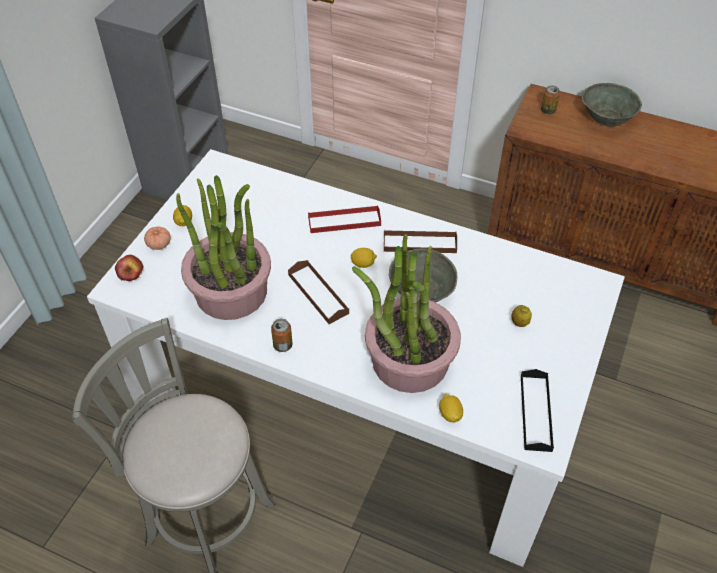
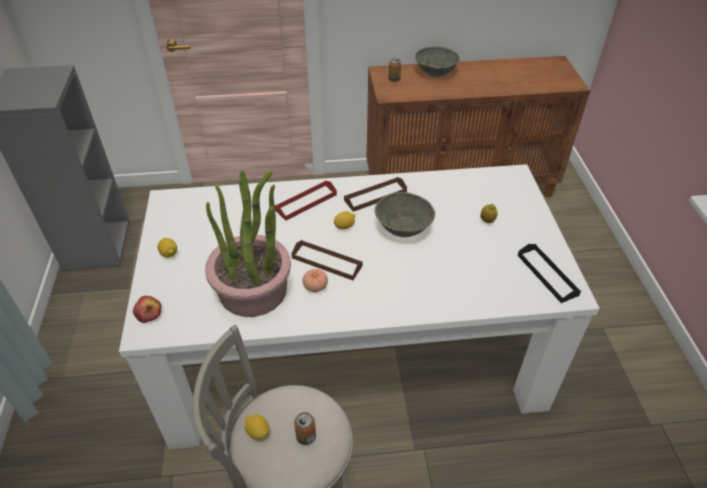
camera: 30 degrees left, 5 degrees down
tomato [144,226,171,250] -> tomato moved to [302,269,328,292]
can [271,319,293,352] -> can moved to [294,412,316,445]
potted plant [352,234,461,393] -> none
lemon [439,394,463,423] -> lemon moved to [244,414,270,440]

